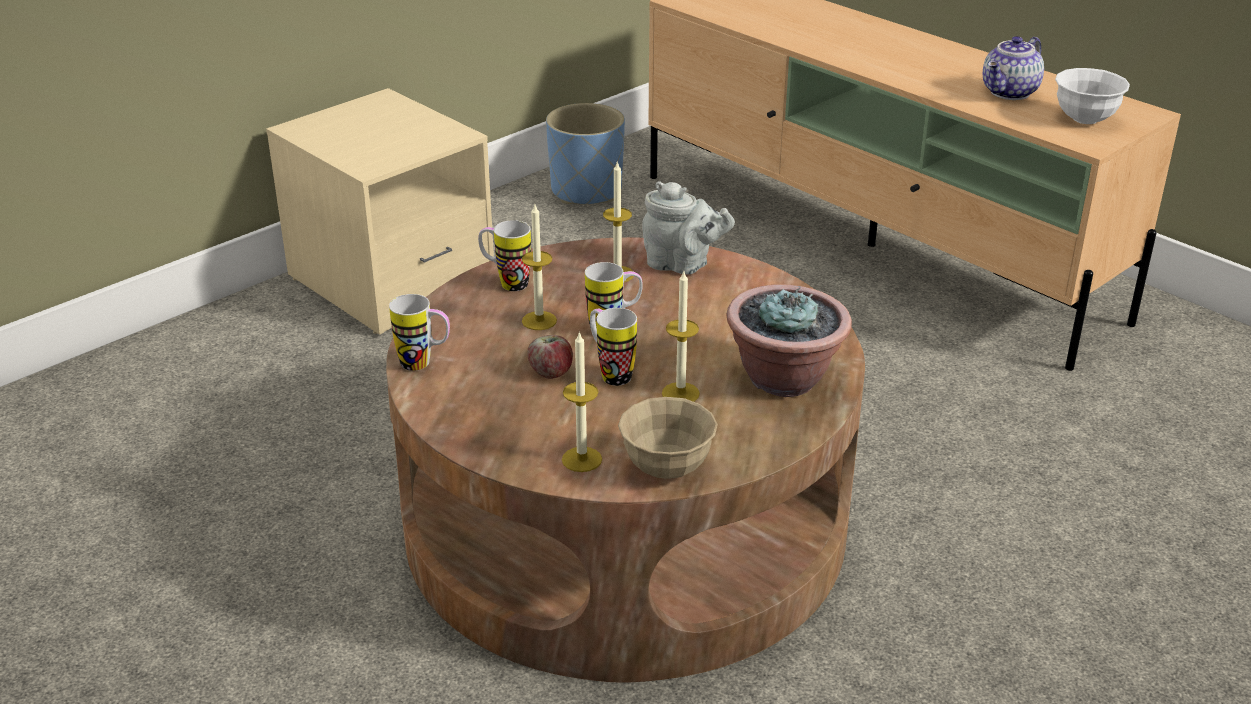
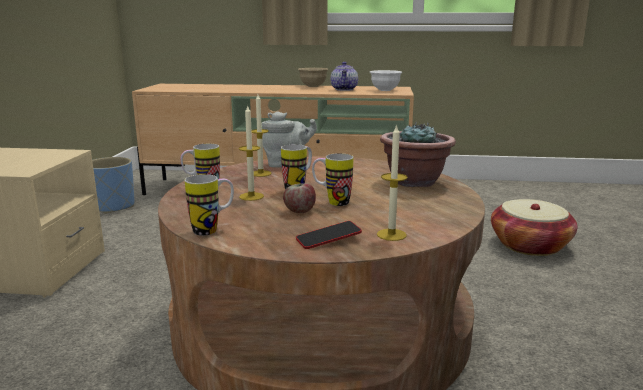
camera: 40 degrees left, 15 degrees down
beige bowl [618,397,718,479] -> beige bowl moved to [298,68,328,87]
candle [662,271,700,402] -> none
none -> phone [296,221,362,249]
none -> basket [491,199,578,256]

